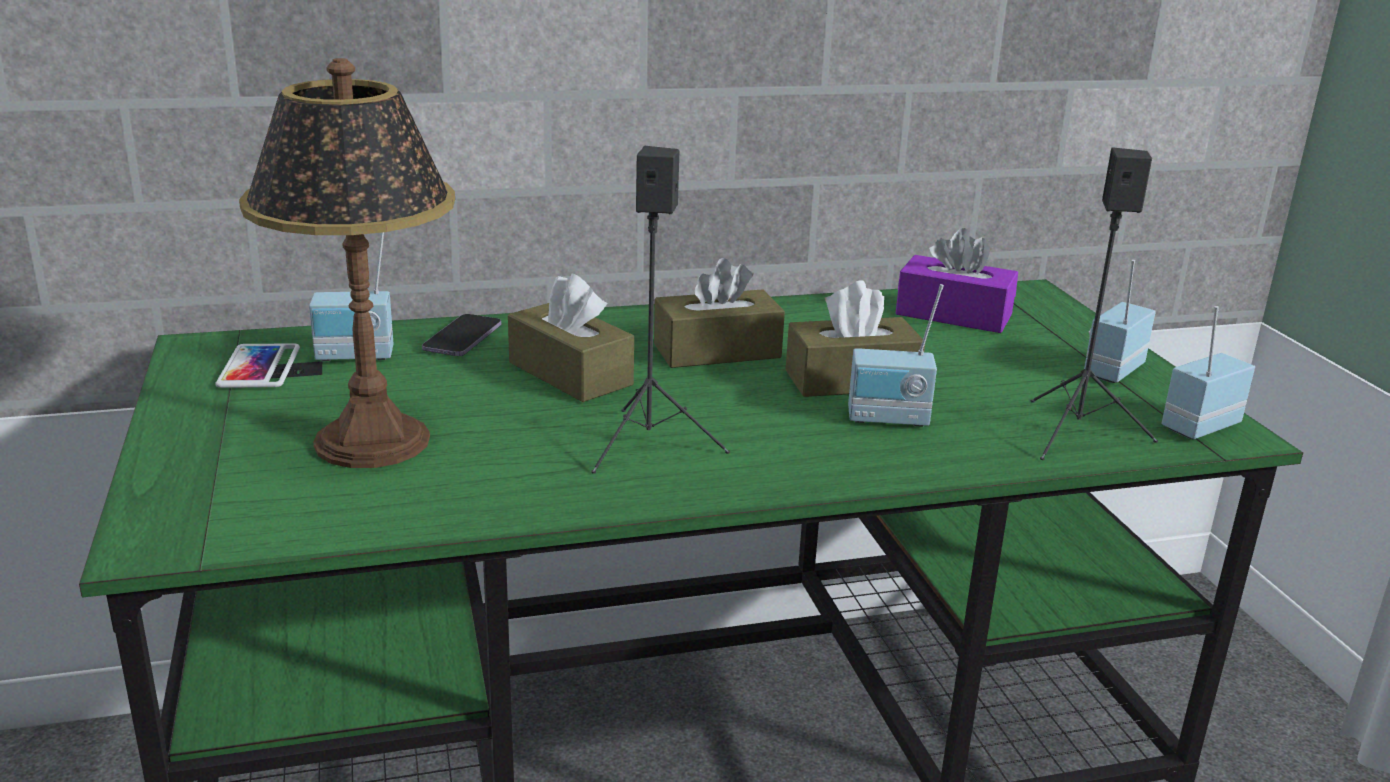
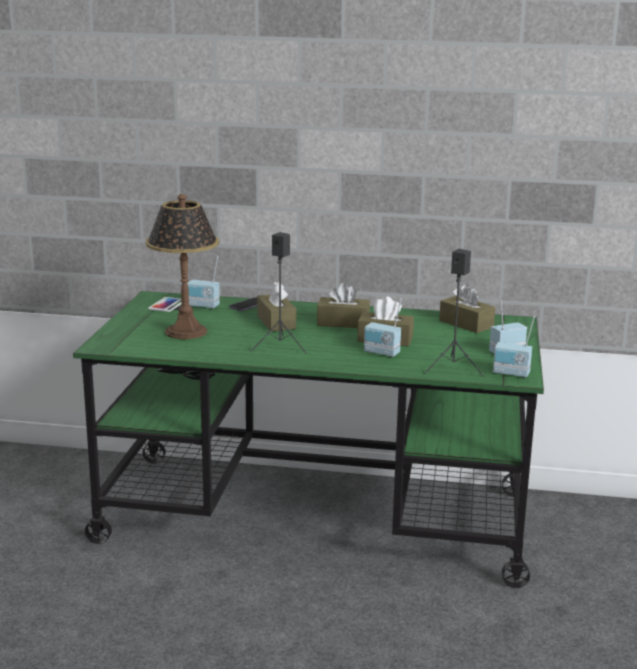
camera: 25 degrees right, 5 degrees down
purple tissue box [896,228,1018,333] -> brown tissue box [439,284,495,333]
radio [1162,306,1255,440] -> radio turned 150 degrees counterclockwise [493,316,535,378]

